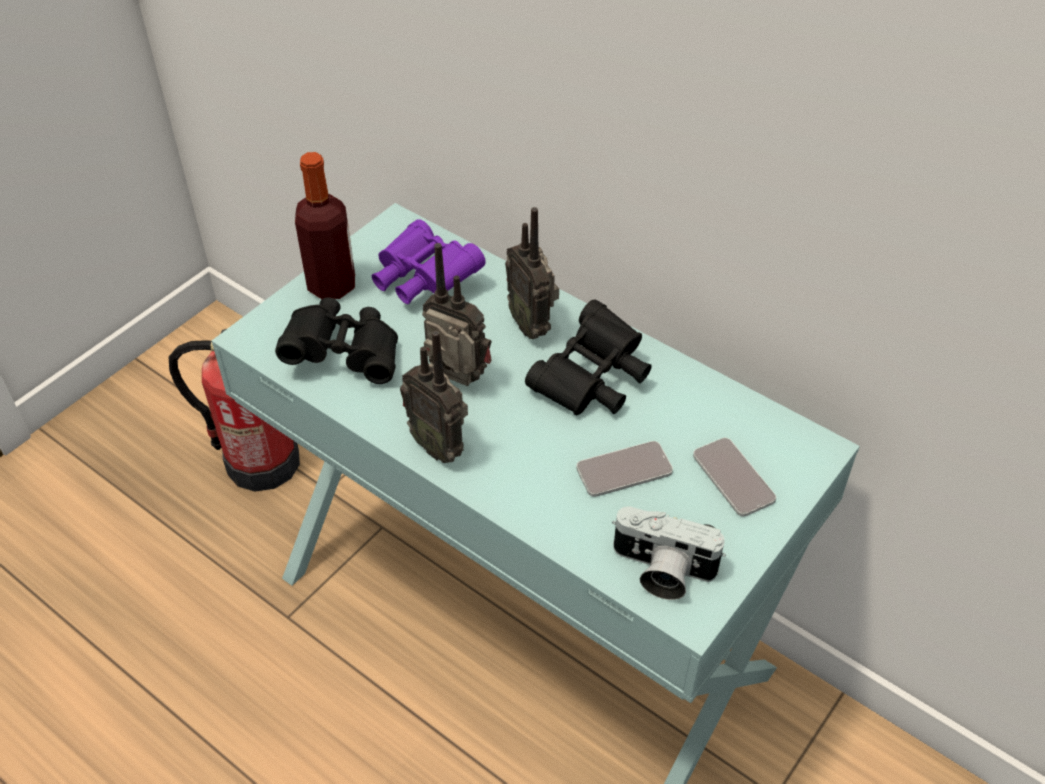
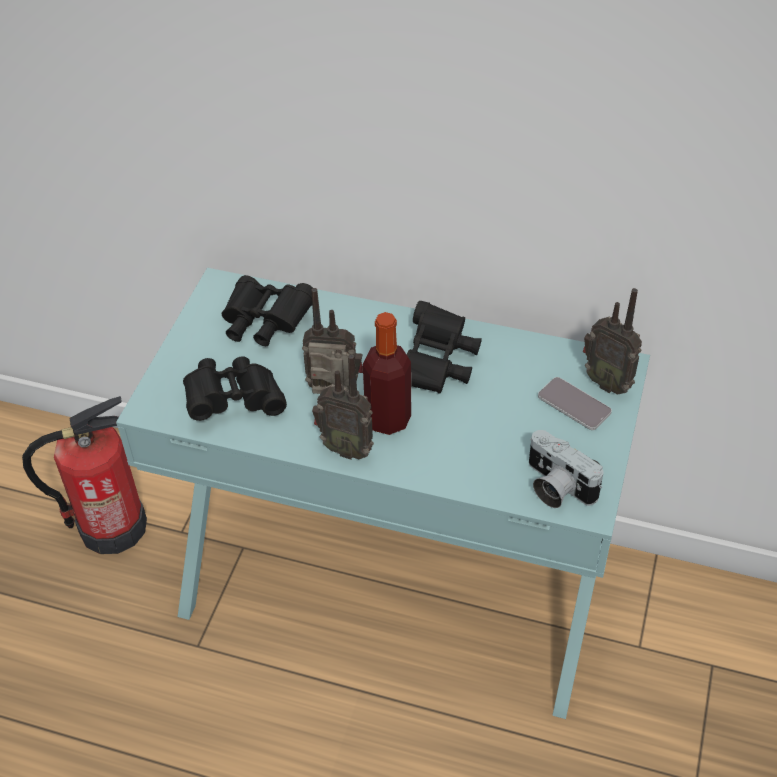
camera: 20 degrees left, 0 degrees up
bottle [295,152,355,299] -> bottle moved to [363,312,411,435]
purple binoculars [372,219,486,304] -> black binoculars [222,275,313,346]
radio [505,207,559,339] -> radio moved to [583,288,642,394]
phone [576,441,673,497] -> none
camera [612,506,726,600] -> camera turned 45 degrees clockwise [529,430,604,508]

